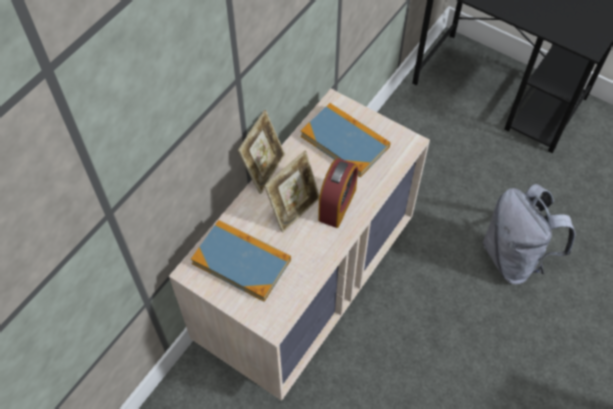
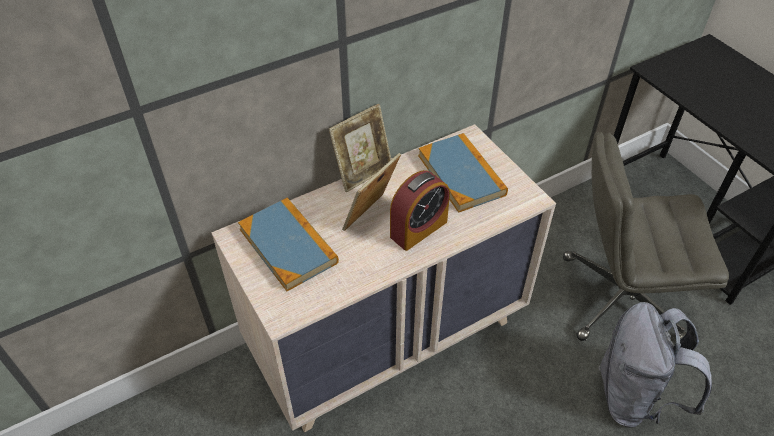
camera: 25 degrees right, 10 degrees down
picture frame [264,151,320,233] -> picture frame turned 150 degrees clockwise [342,153,401,231]
none -> grey office chair [563,132,729,341]

